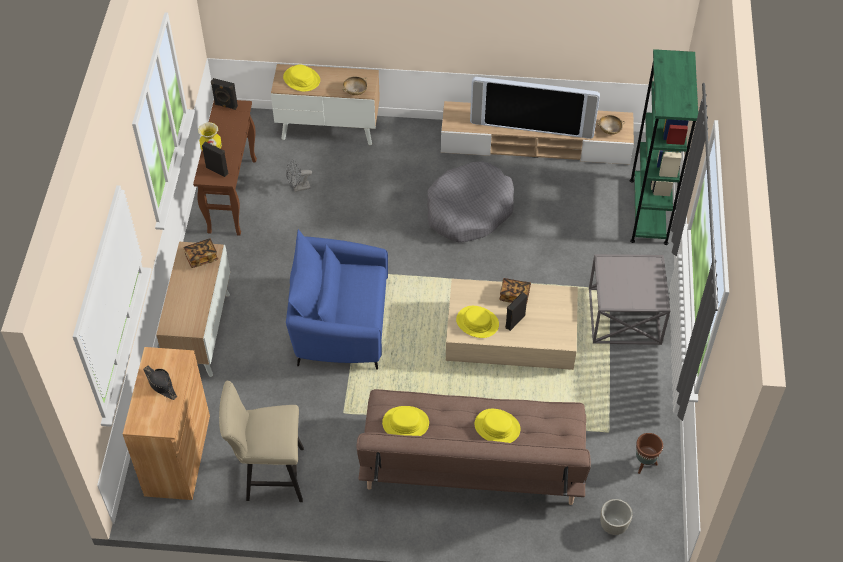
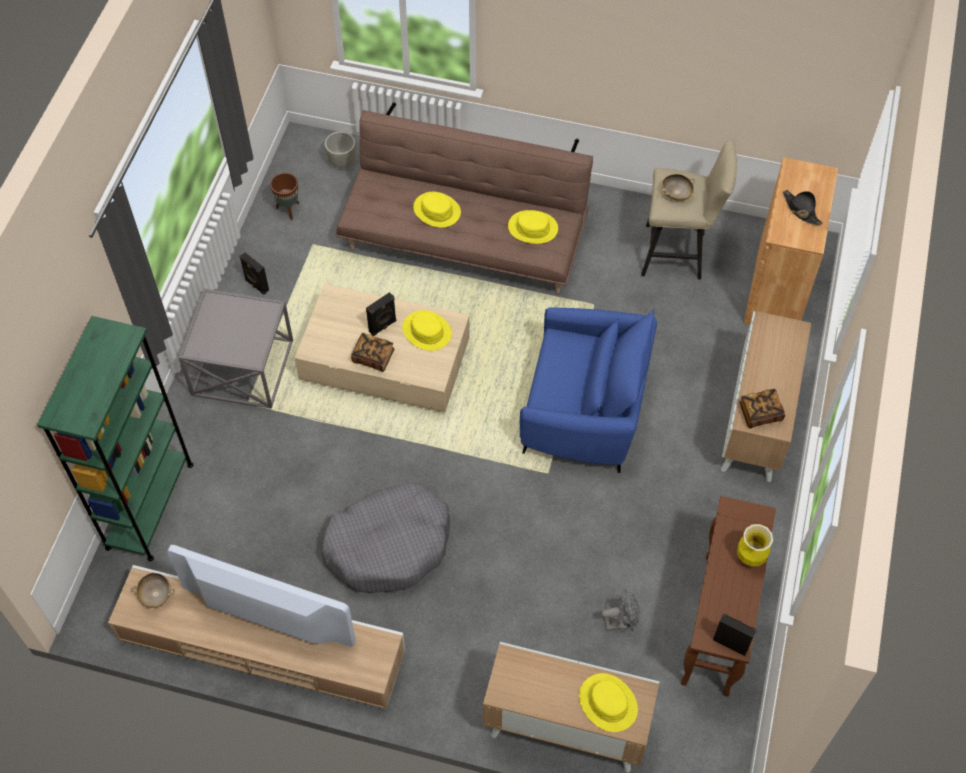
camera: 170 degrees left, 5 degrees up
black speaker [202,142,229,177] -> black speaker moved to [240,252,269,295]
beige bowl [343,77,367,95] -> beige bowl moved to [661,174,695,201]

